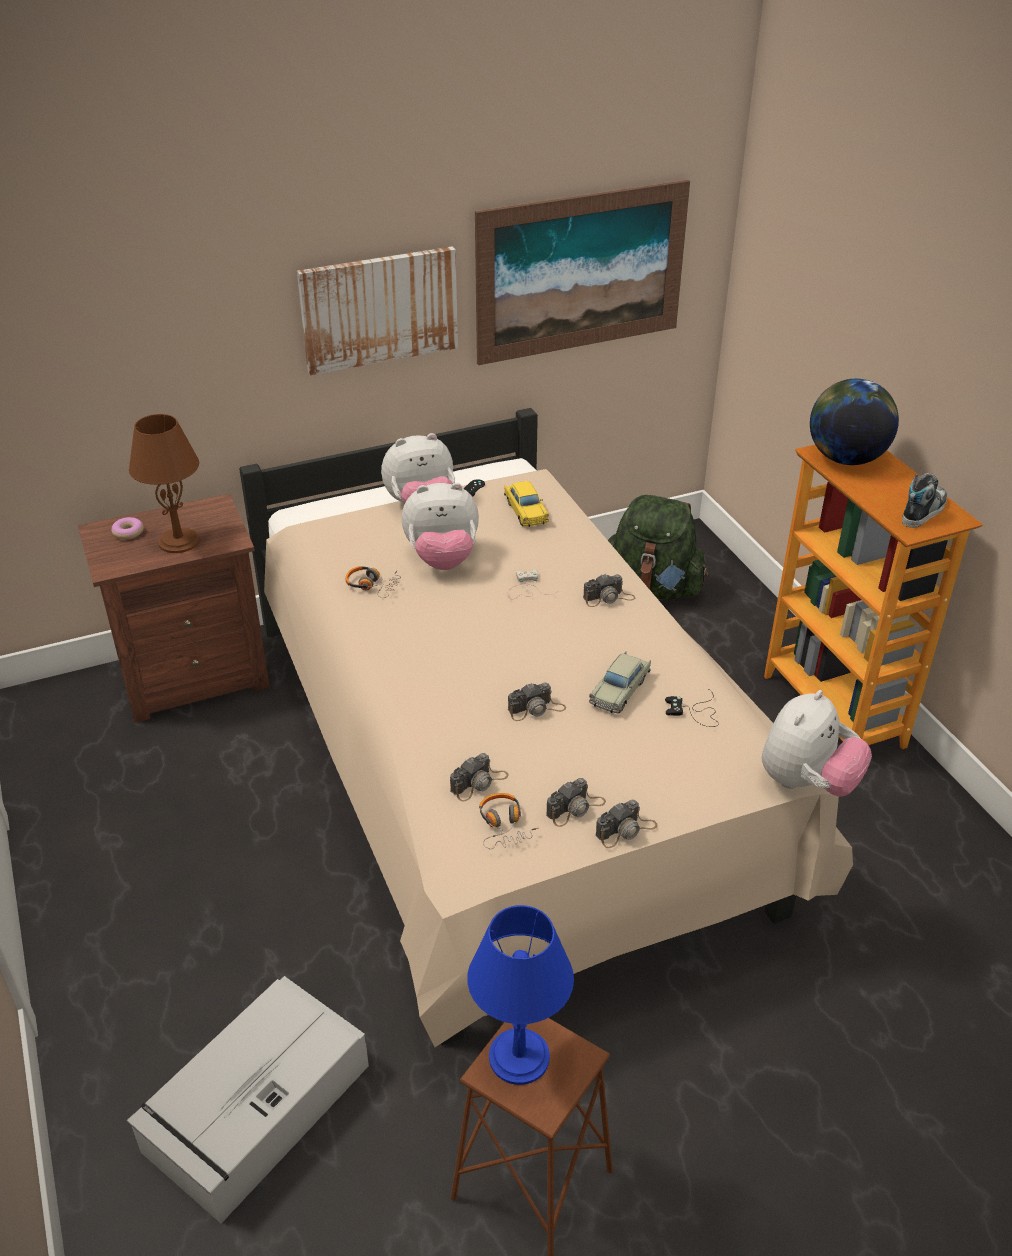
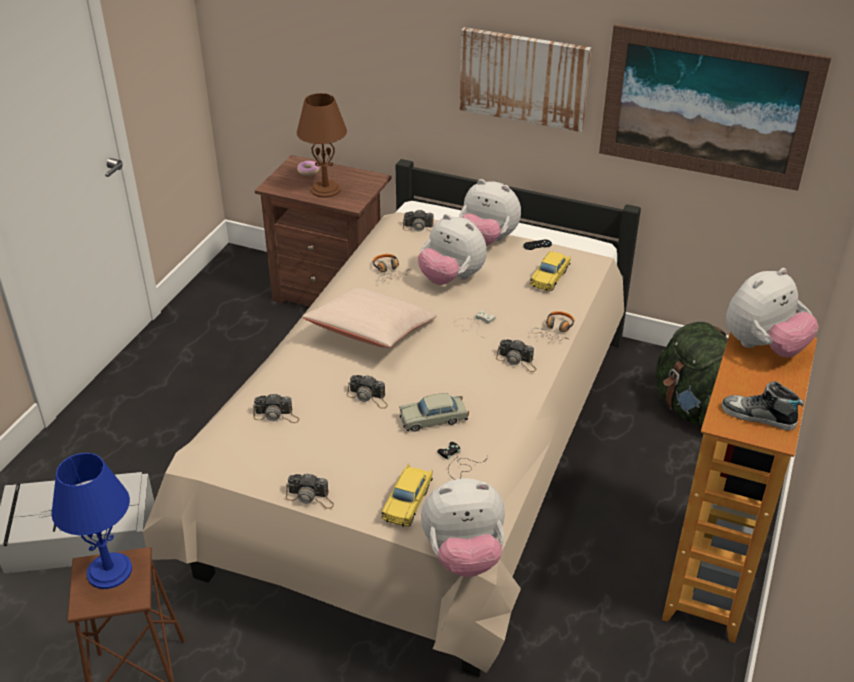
camera: 45 degrees right, 0 degrees up
headphones [479,793,539,849] -> headphones moved to [531,311,575,341]
camera [546,778,606,827] -> camera moved to [403,209,433,232]
globe [810,379,899,465] -> plush toy [726,268,819,357]
shoe [902,473,947,528] -> shoe turned 150 degrees counterclockwise [721,381,804,430]
none -> beige pillow [302,287,437,348]
none -> yellow toy car [381,464,433,527]

